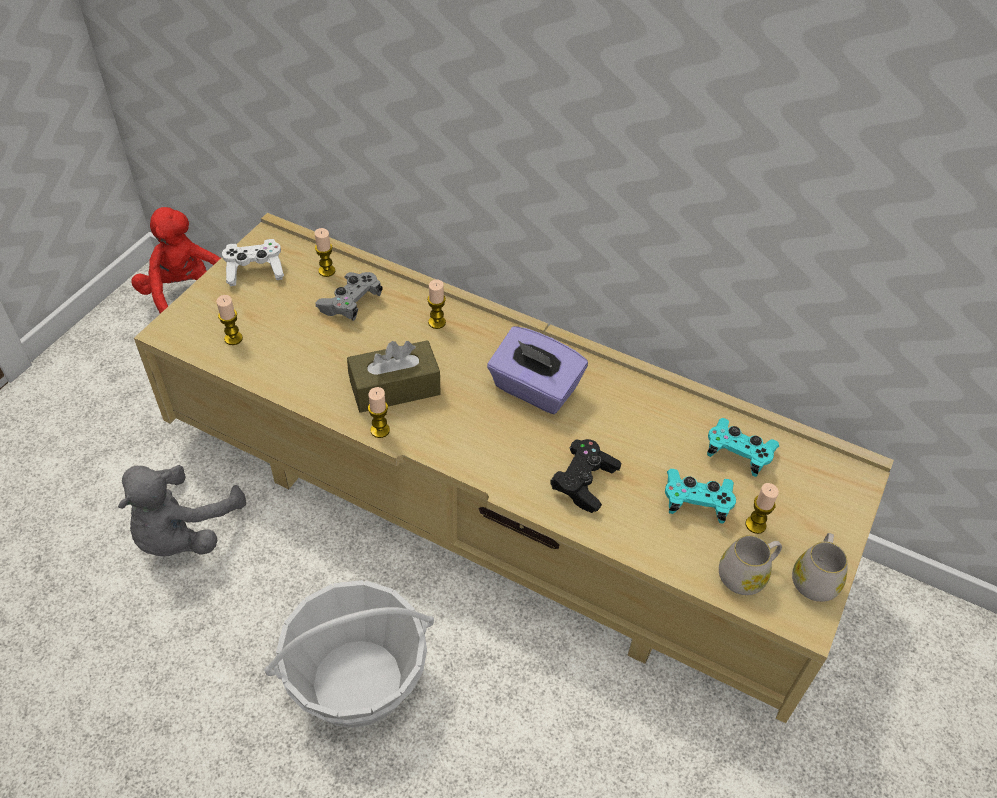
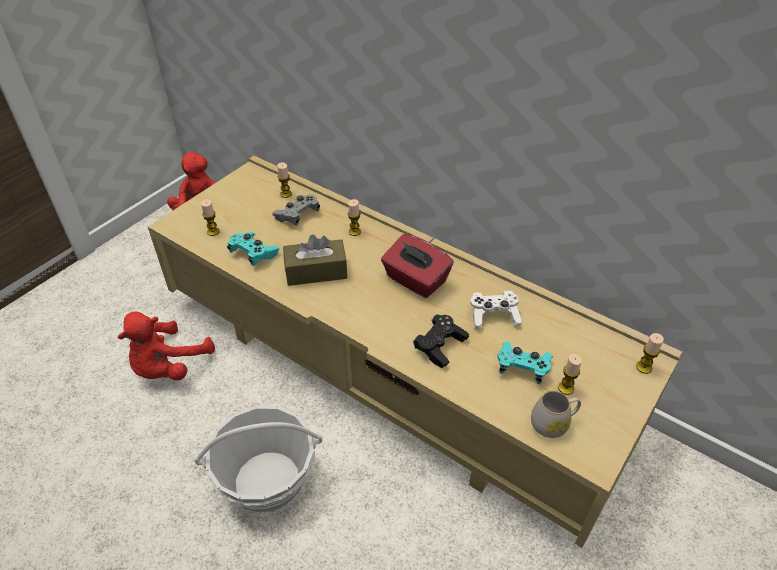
camera: 10 degrees right, 5 degrees down
grey plush toy [118,465,246,556] -> red plush toy [118,311,215,380]
white game controller [222,239,284,286] -> white game controller moved to [470,290,522,329]
candle [368,387,390,438] -> candle moved to [636,333,664,374]
purple tissue box [487,326,588,414] -> red tissue box [381,234,454,298]
turquoise game controller [707,418,779,477] -> turquoise game controller moved to [227,232,279,266]
white mug [792,533,848,602] -> none

